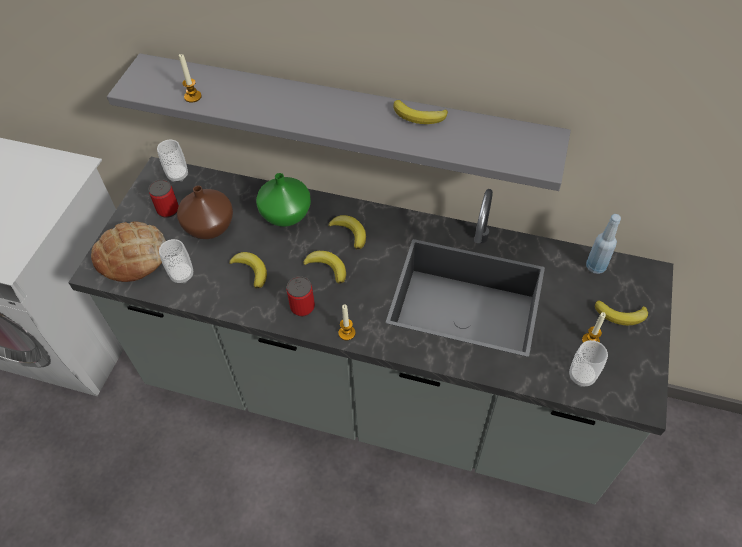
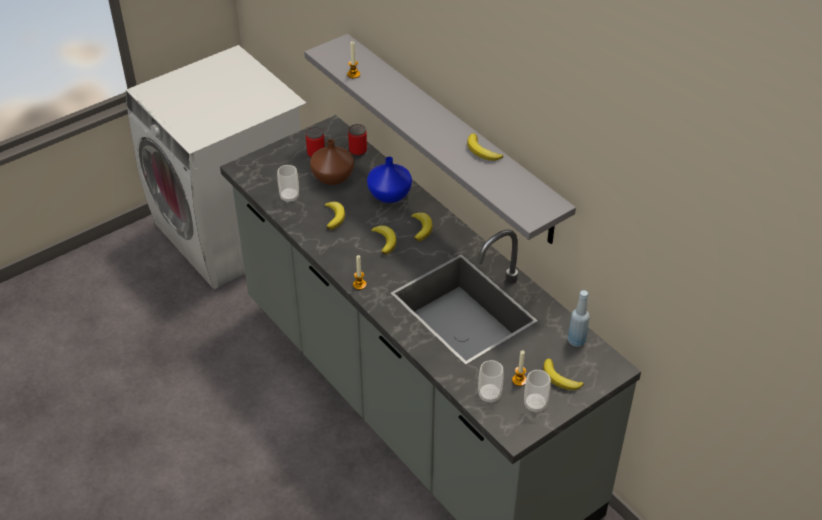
camera: 35 degrees right, 10 degrees down
bread [91,221,166,282] -> none
cup [157,139,188,182] -> cup moved to [524,370,551,413]
green vase [256,173,311,227] -> blue vase [367,157,412,203]
can [287,276,315,316] -> can moved to [348,124,367,156]

